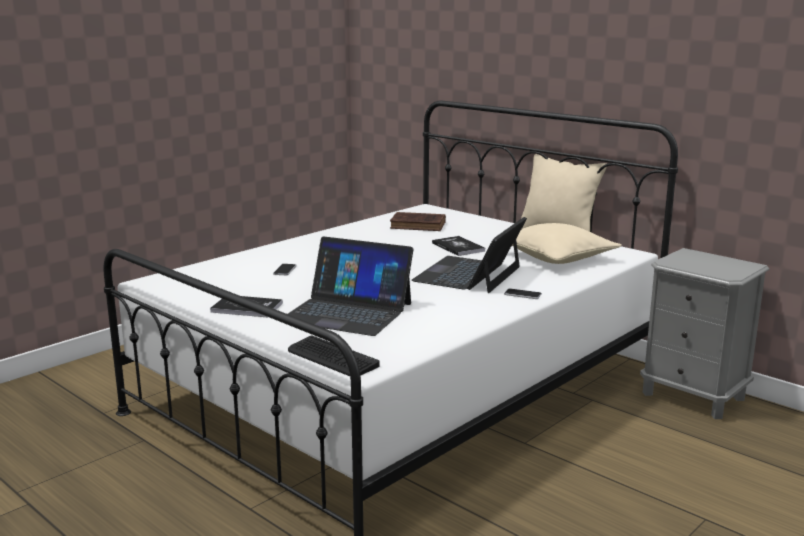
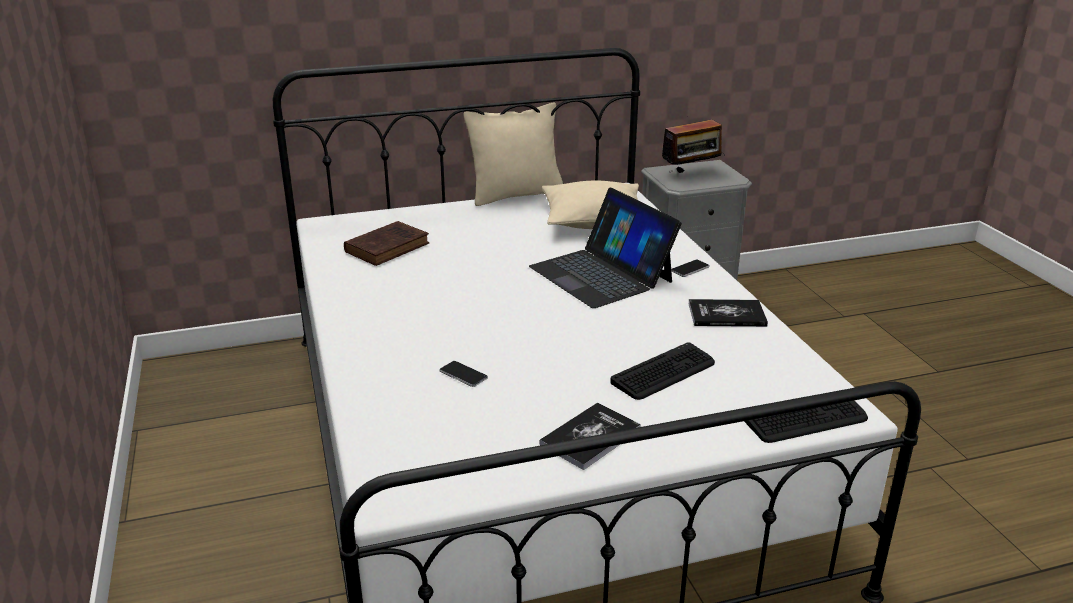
camera: 60 degrees left, 10 degrees up
laptop [288,236,414,336] -> keyboard [610,342,715,400]
book [432,236,485,256] -> book moved to [689,299,768,327]
none -> radio [662,112,725,173]

